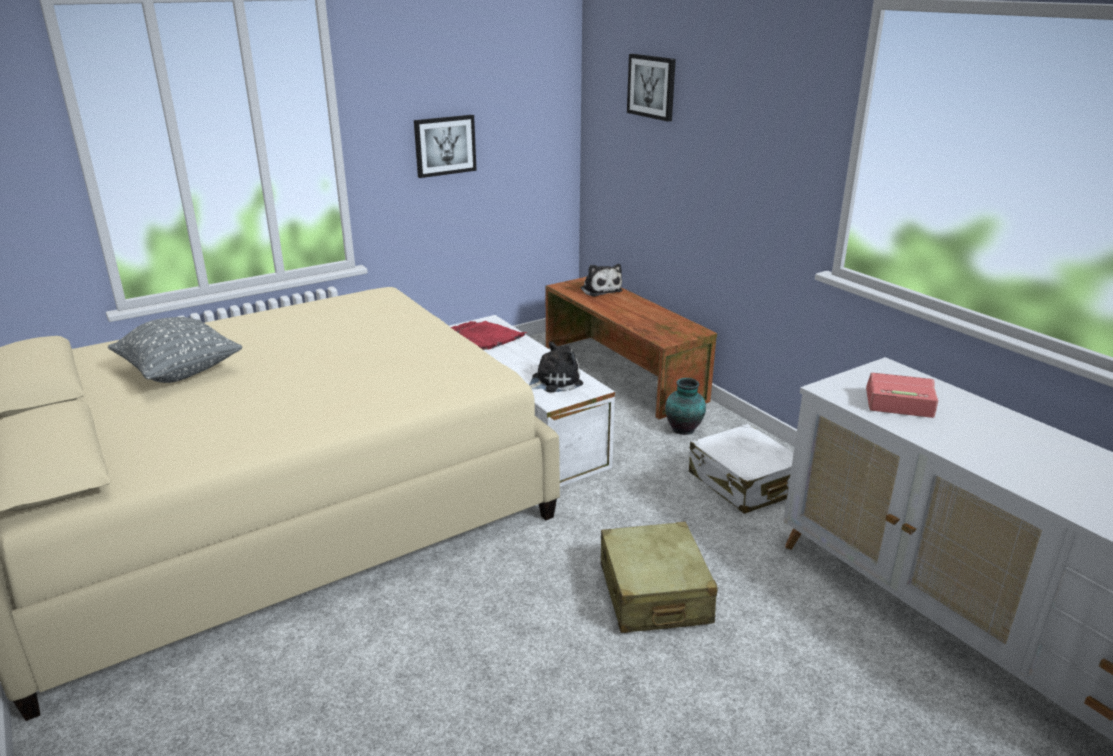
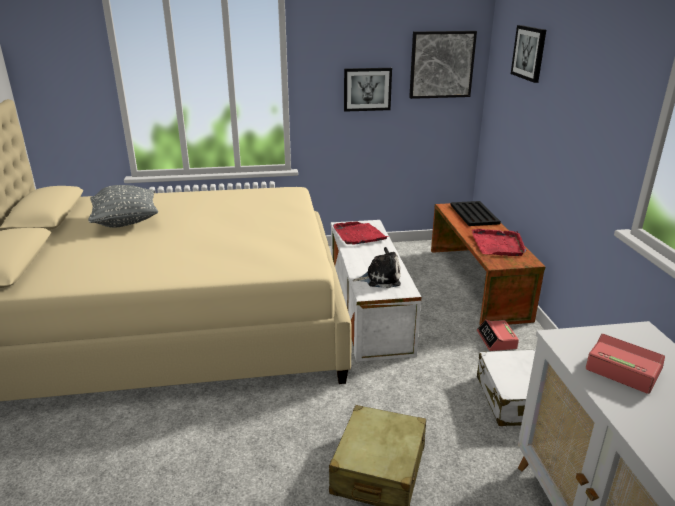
camera: 25 degrees right, 0 degrees up
plush toy [581,264,622,297] -> black tray [451,201,501,226]
vase [665,378,706,435] -> alarm clock [477,319,519,351]
none -> picture [409,31,477,99]
none -> red tray [472,229,526,256]

